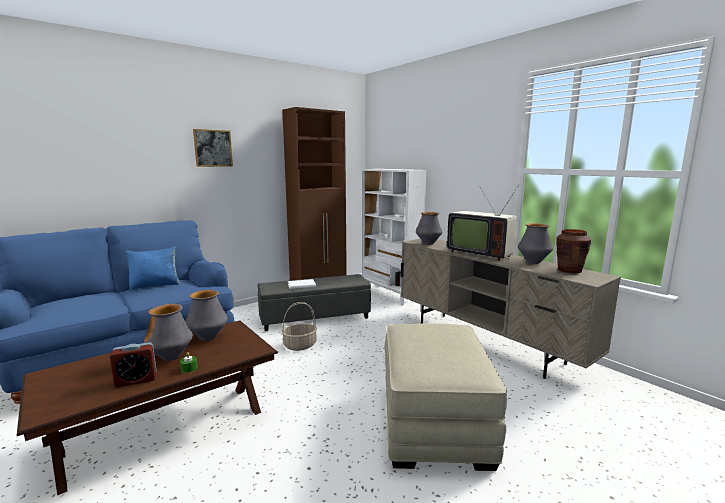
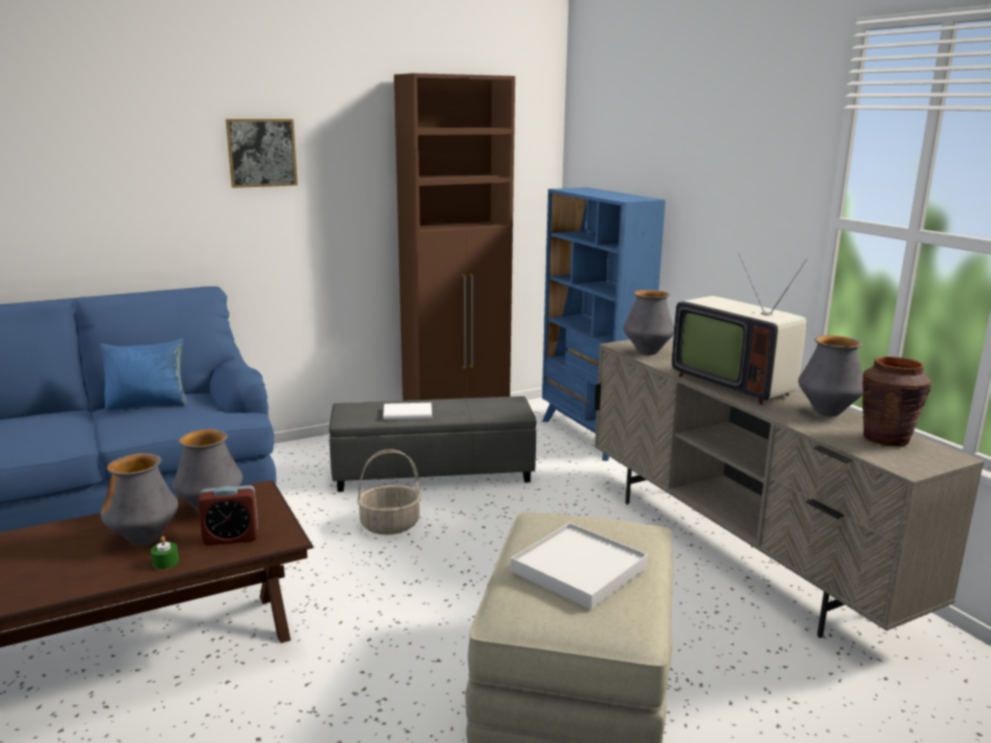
camera: 10 degrees right, 5 degrees up
alarm clock [110,342,157,387] -> alarm clock moved to [198,485,258,545]
white bookcase [363,169,426,306] -> blue bookcase [542,187,665,461]
none -> white tray [511,523,648,609]

